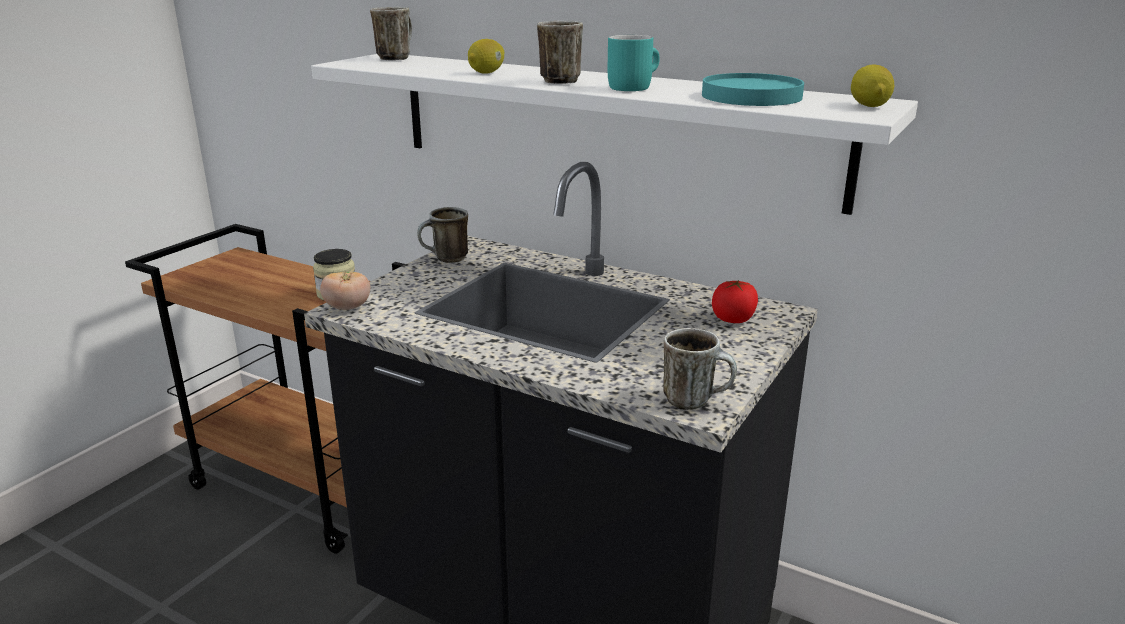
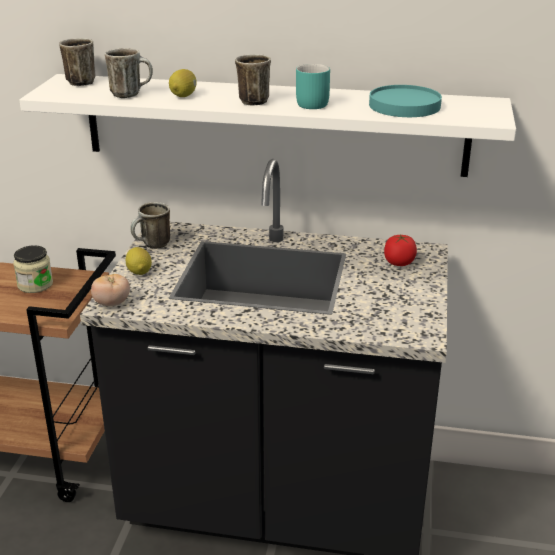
camera: 20 degrees left, 5 degrees up
mug [663,328,737,410] -> mug moved to [105,48,153,98]
lemon [851,64,894,107] -> lemon moved to [126,247,152,275]

